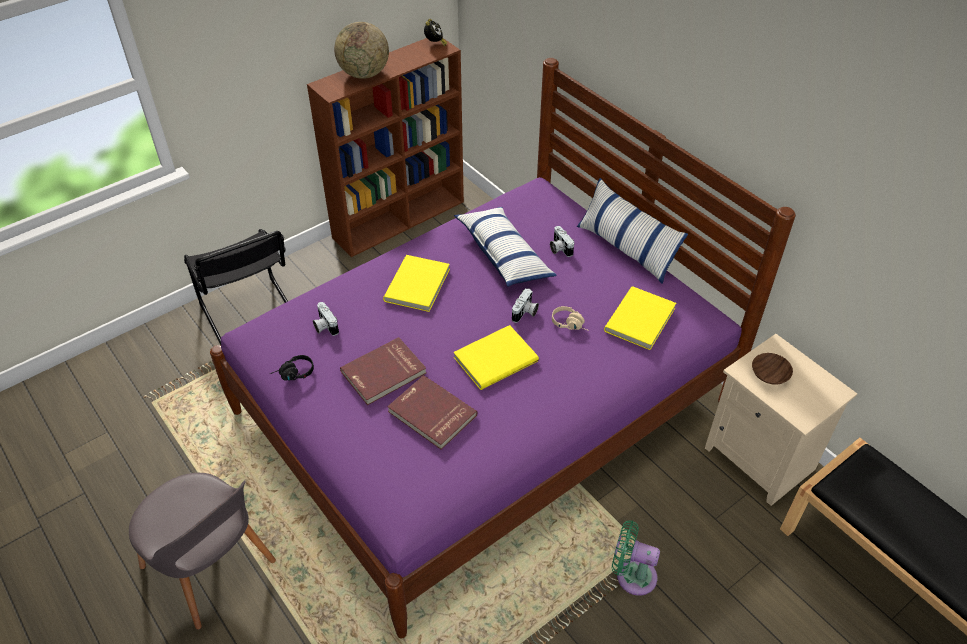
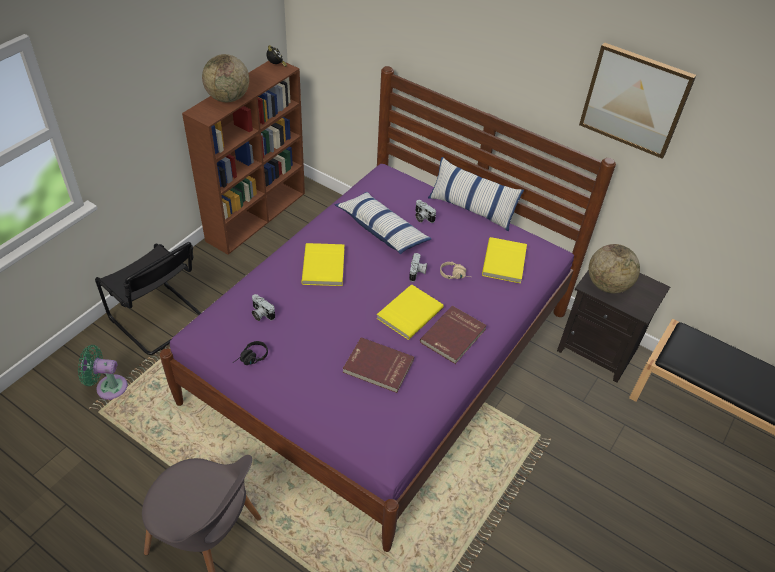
camera: 20 degrees left, 0 degrees up
red book [340,337,426,405] -> red book moved to [420,306,487,364]
green fan [612,520,660,596] -> green fan moved to [78,345,128,400]
beige nightstand [705,334,857,506] -> black nightstand [557,270,670,383]
brown bowl [752,353,793,385] -> globe [589,244,640,293]
none -> picture [579,42,696,159]

